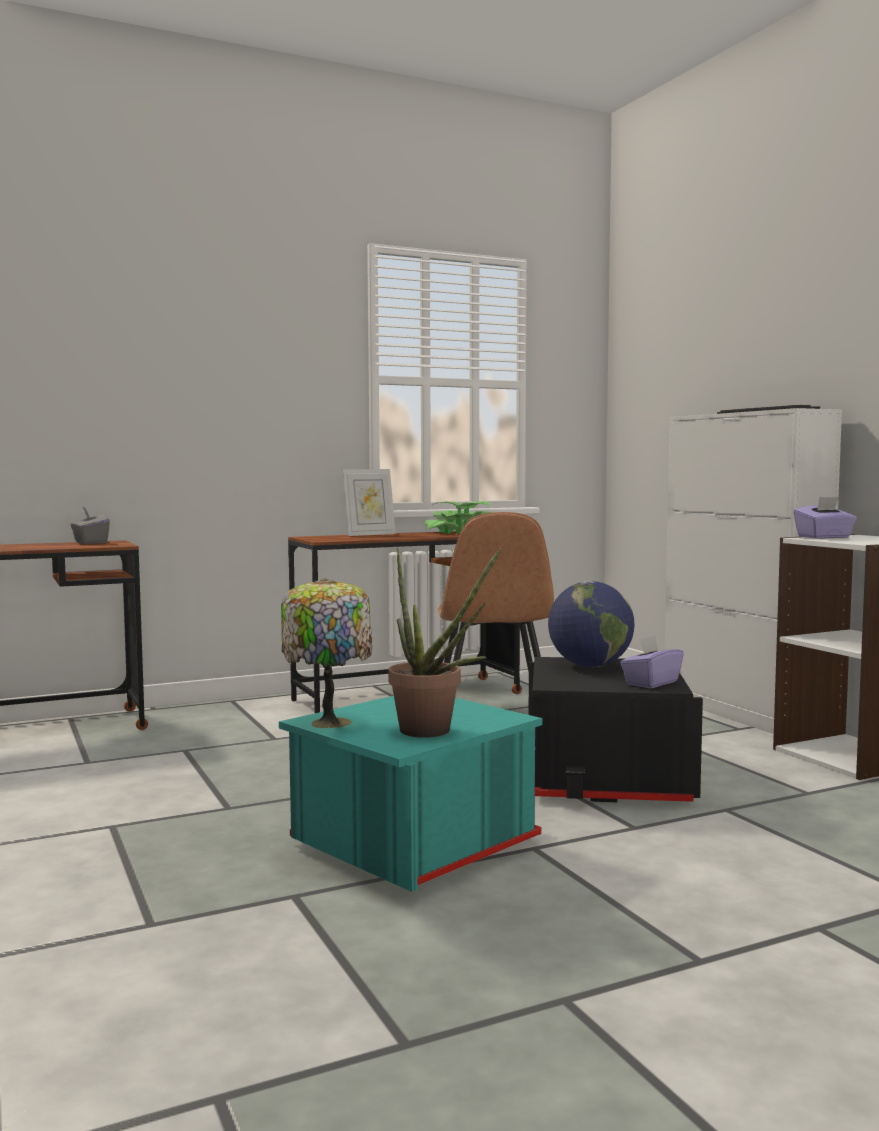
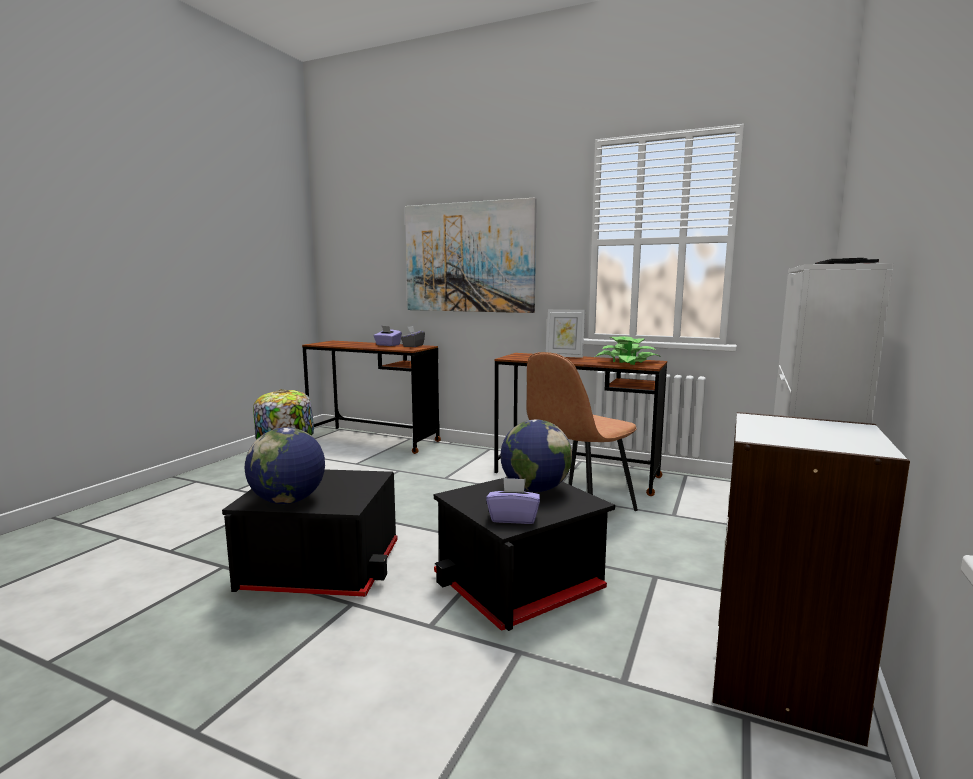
camera: 50 degrees right, 5 degrees up
turquoise storage box [279,696,542,892] -> black storage box [222,469,398,597]
potted plant [388,548,502,738] -> globe [245,427,325,504]
purple tissue box [793,497,857,539] -> purple tissue box moved to [373,326,402,346]
none -> picture [405,198,537,313]

